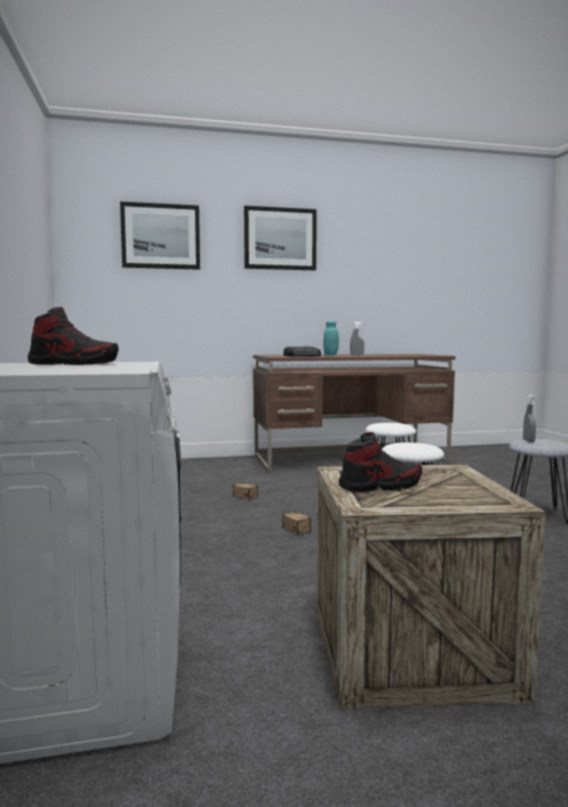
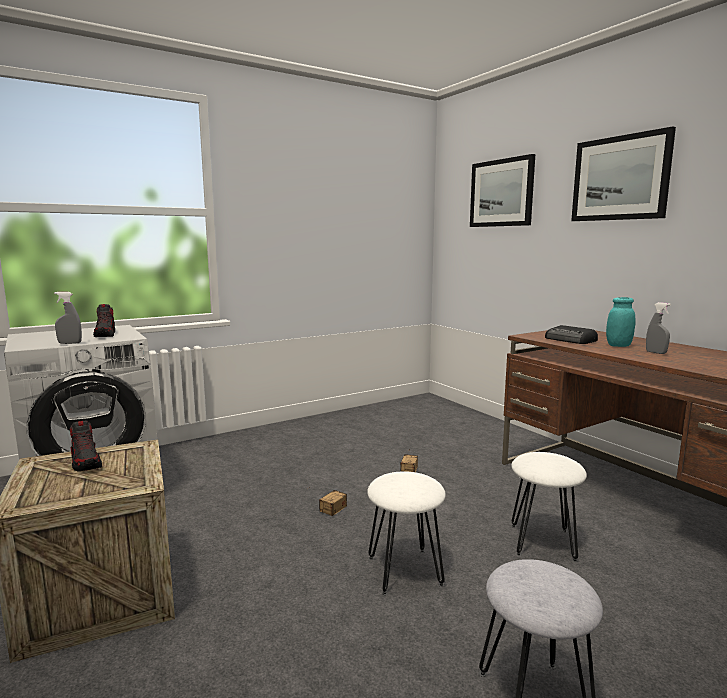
camera: 70 degrees right, 5 degrees up
grey spray bottle [523,394,536,442] -> grey spray bottle moved to [54,292,82,344]

